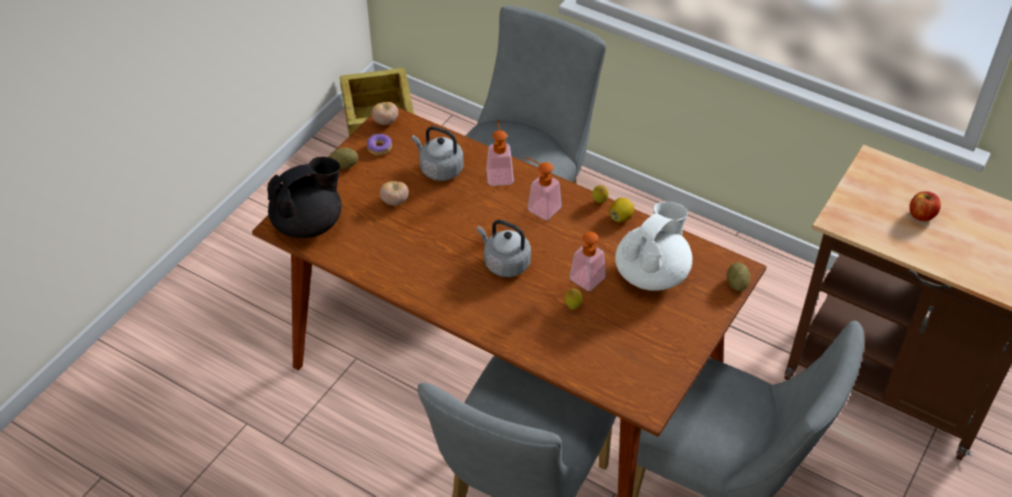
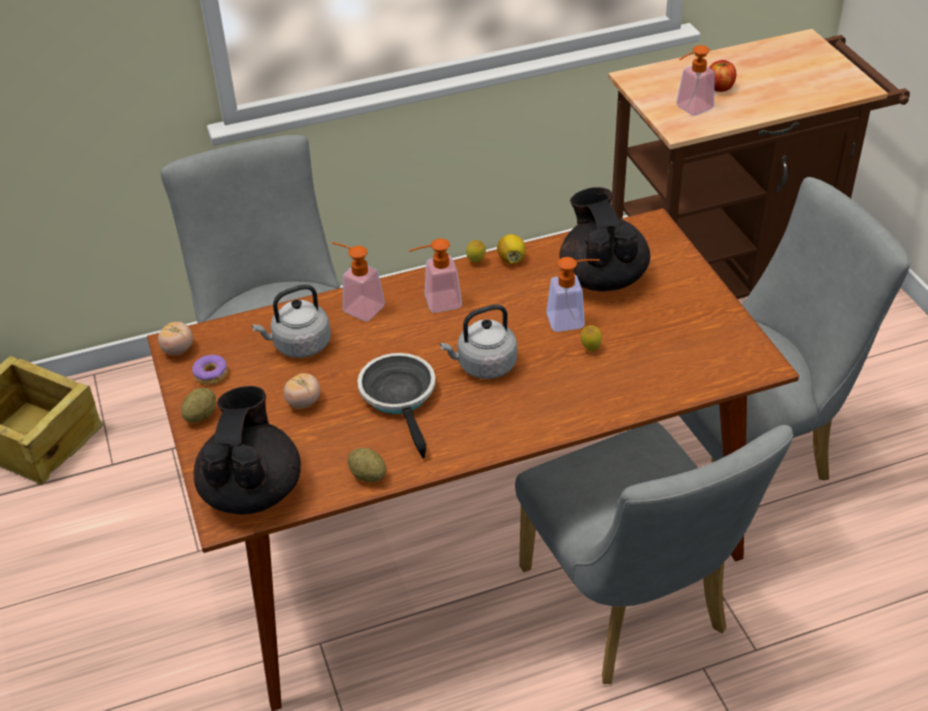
camera: 50 degrees left, 5 degrees down
white teapot [615,202,692,291] -> black teapot [560,187,650,292]
potato [727,262,751,291] -> potato moved to [348,448,386,482]
none -> frying pan [357,353,436,458]
none -> soap dispenser [676,45,715,116]

